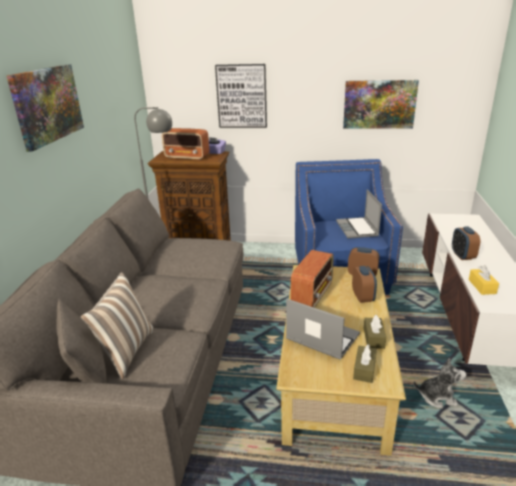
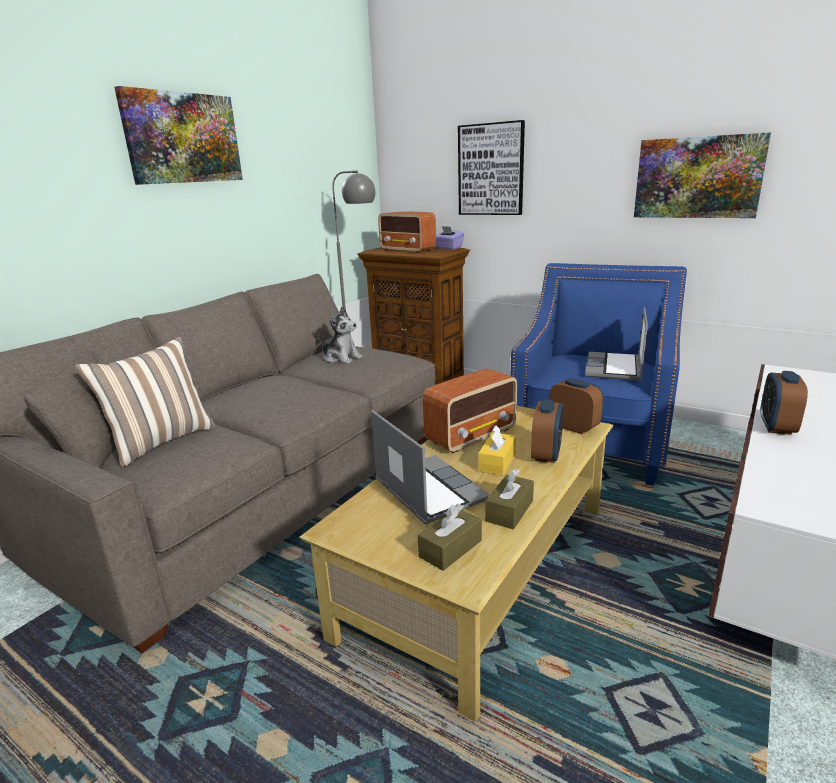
camera: 25 degrees right, 5 degrees down
plush toy [414,358,466,409] -> plush toy moved to [318,306,363,364]
yellow tissue box [469,265,499,295] -> yellow tissue box moved to [478,425,516,476]

